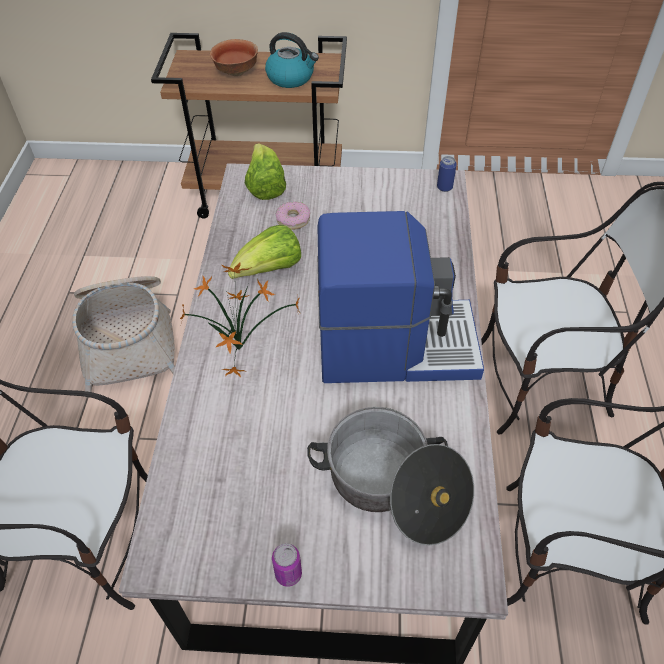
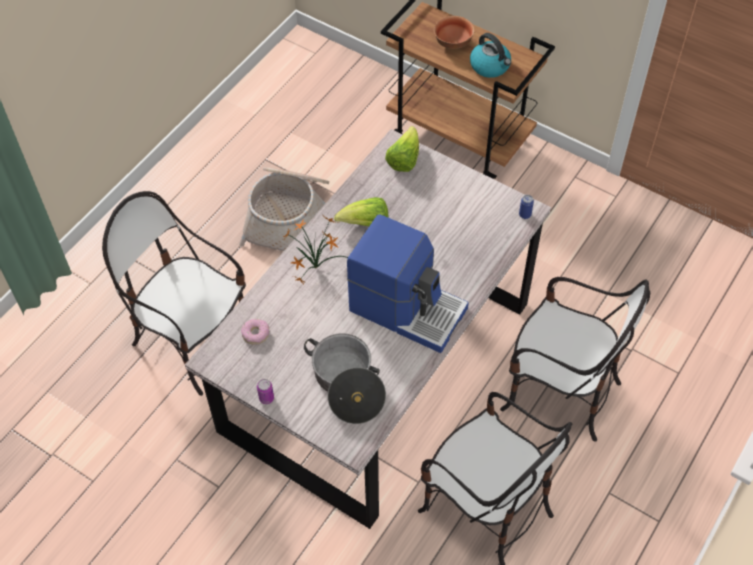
camera: 30 degrees right, 5 degrees up
donut [276,202,310,230] -> donut moved to [241,319,269,344]

